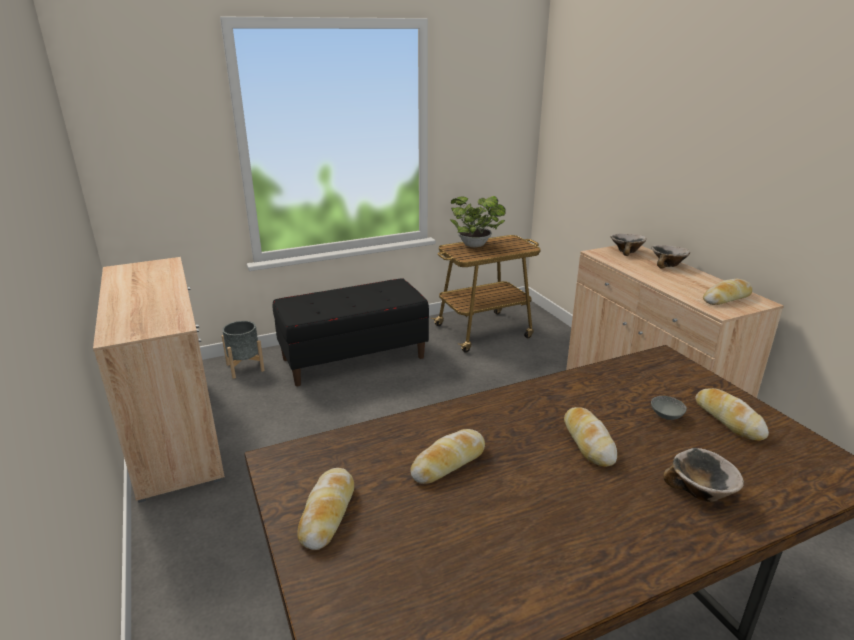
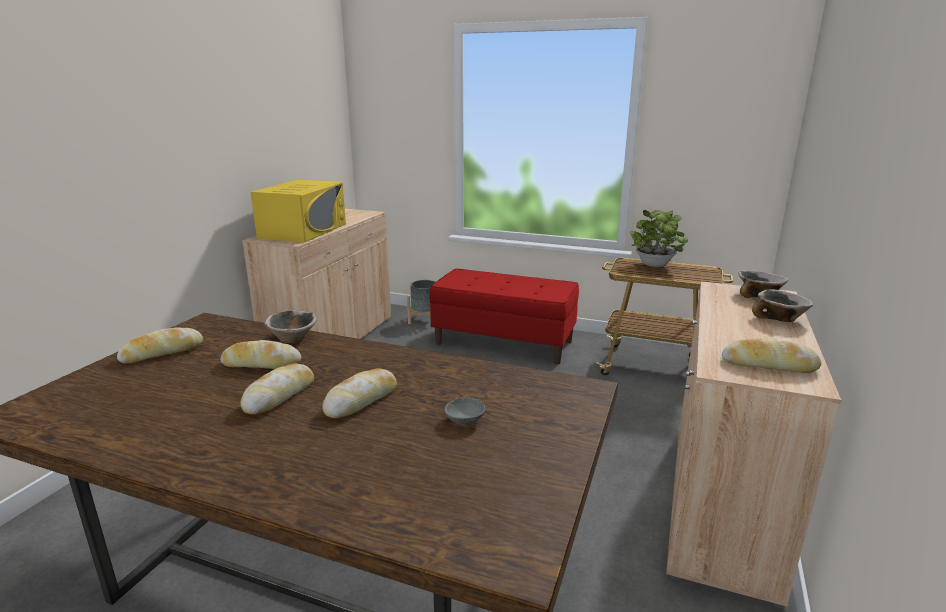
camera: 45 degrees right, 5 degrees down
black bench [273,278,429,386] -> red bench [430,269,579,364]
bowl [663,448,744,502] -> bowl moved to [265,310,317,343]
bread [696,388,769,441] -> bread moved to [241,363,314,415]
none -> yellow microwave [251,179,346,243]

